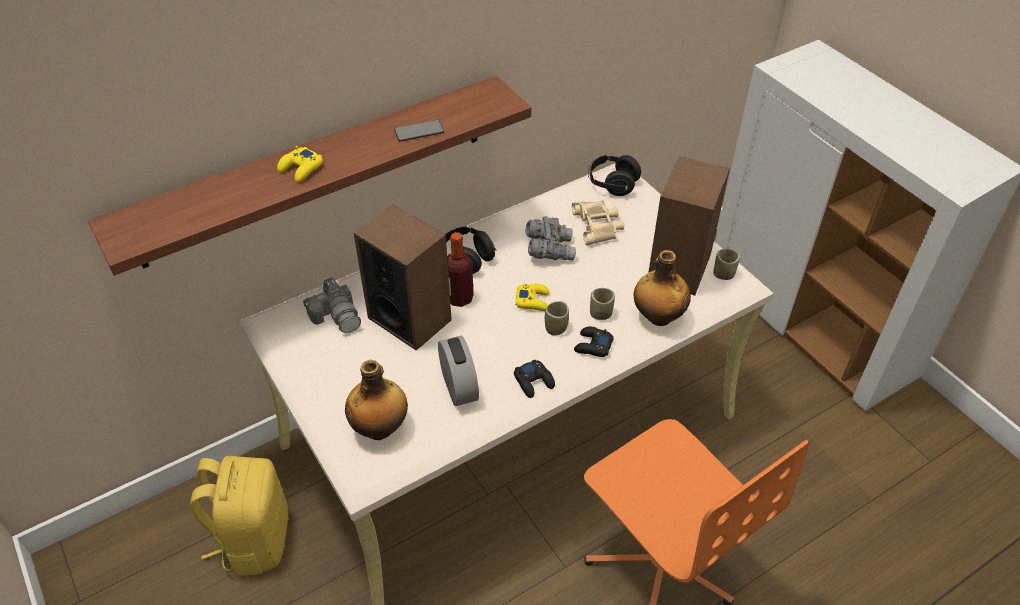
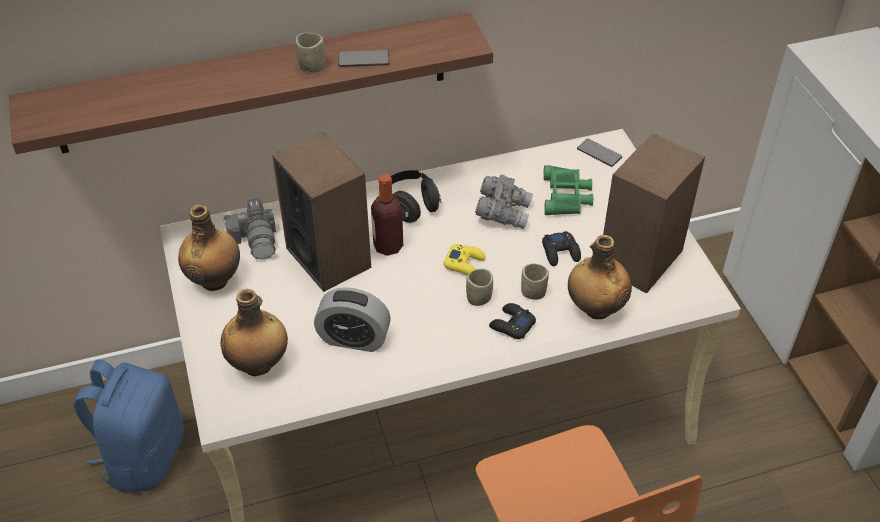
camera: 15 degrees right, 0 degrees up
yellow backpack [190,456,289,576] -> blue backpack [74,360,184,492]
yellow game controller [277,146,323,182] -> none
alarm clock [438,336,479,406] -> alarm clock turned 105 degrees clockwise [314,287,391,352]
black game controller [514,360,555,398] -> black game controller moved to [542,231,581,266]
beige binoculars [572,201,624,245] -> green binoculars [543,165,593,215]
black headphones [588,155,641,196] -> phone [577,139,622,167]
cup [714,249,740,280] -> cup moved to [295,33,325,72]
none -> bottle [178,205,240,291]

